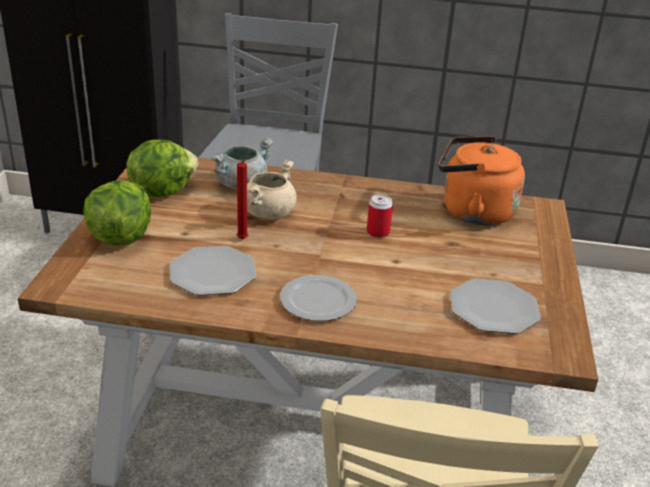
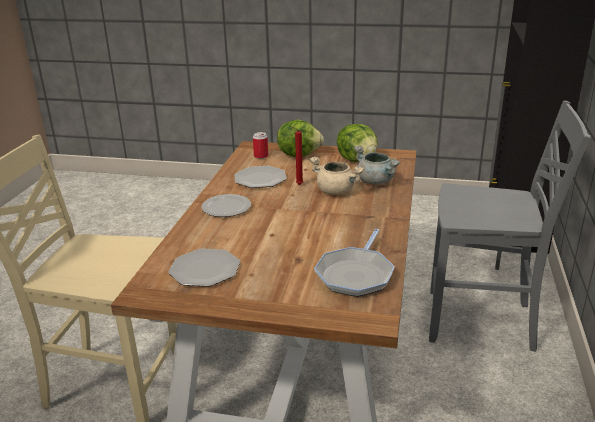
camera: 95 degrees right, 5 degrees down
can [367,194,393,238] -> can moved to [253,132,268,159]
orange kettle [439,136,525,225] -> frying pan [314,229,395,297]

